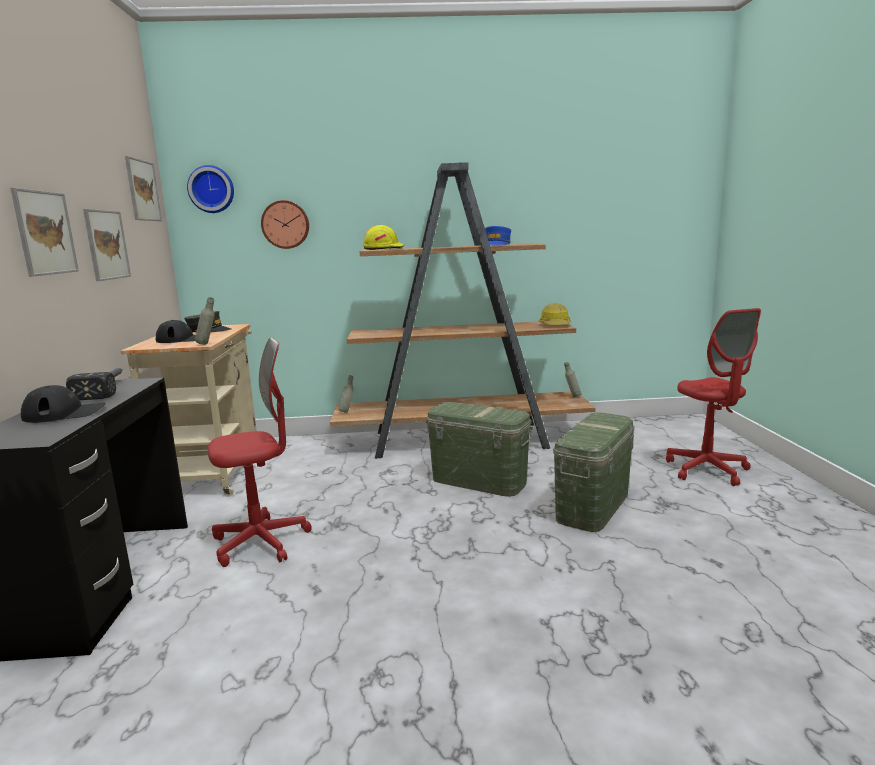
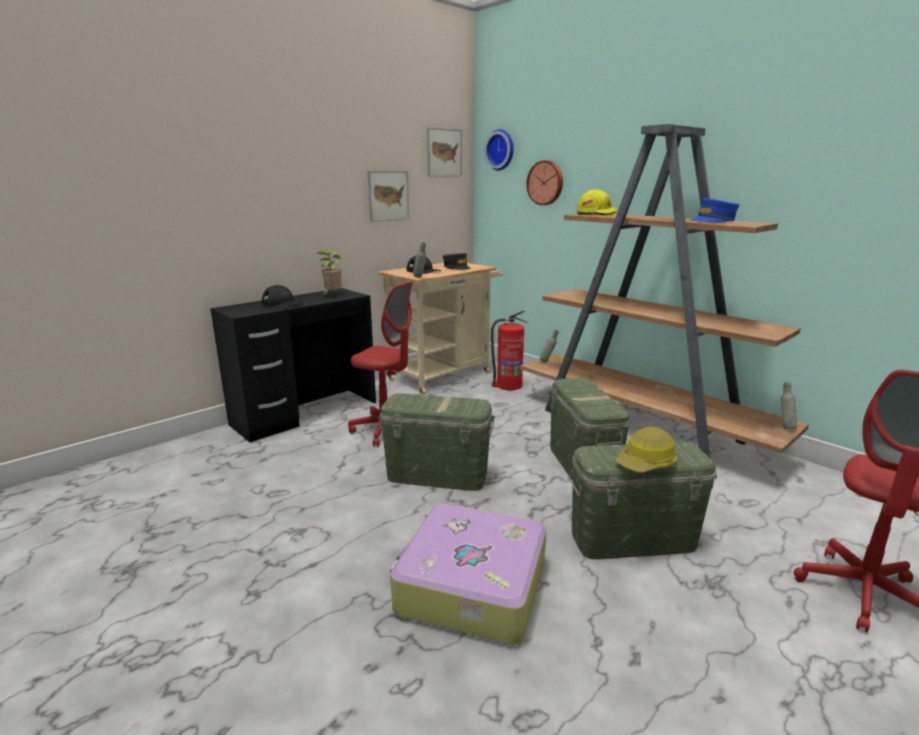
camera: 50 degrees right, 5 degrees up
picture [10,188,79,277] -> none
hammer [66,368,122,400] -> potted plant [317,250,342,296]
hard hat [539,303,571,325] -> hard hat moved to [616,427,677,473]
none -> green storage box [378,393,495,491]
none -> suitcase [390,504,546,645]
none -> fire extinguisher [491,311,527,390]

